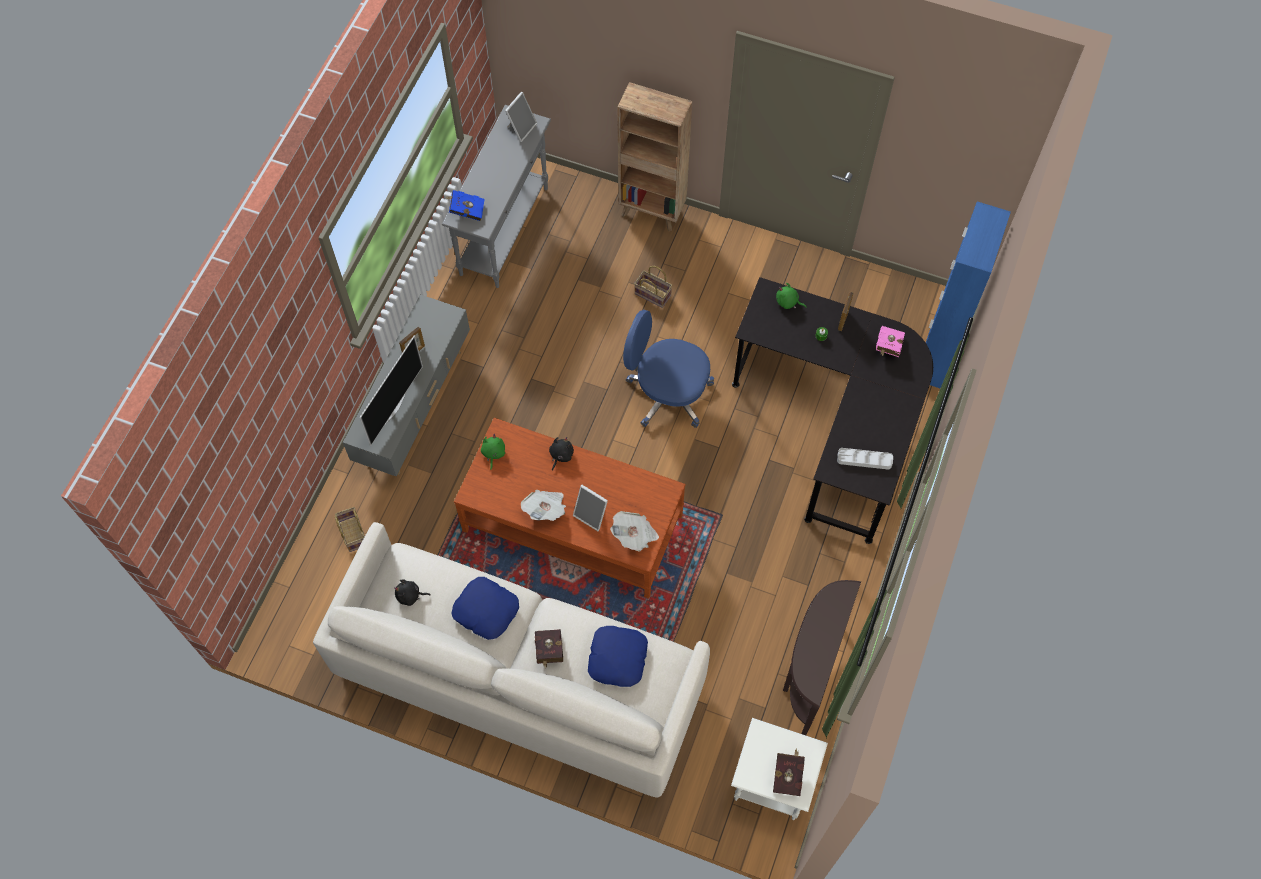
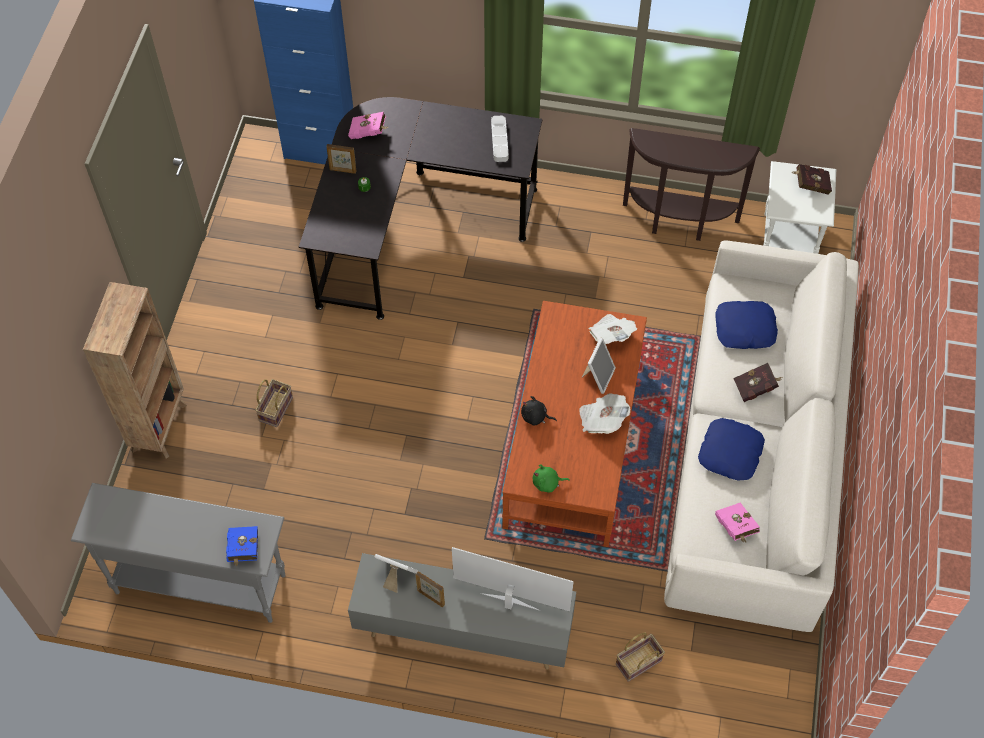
camera: 100 degrees left, 5 degrees down
black plush toy [394,579,430,606] -> pink book [715,503,760,543]
picture frame [505,92,537,142] -> picture frame moved to [374,554,418,593]
blue office chair [623,310,714,428] -> none
green plush toy [776,283,807,309] -> none

